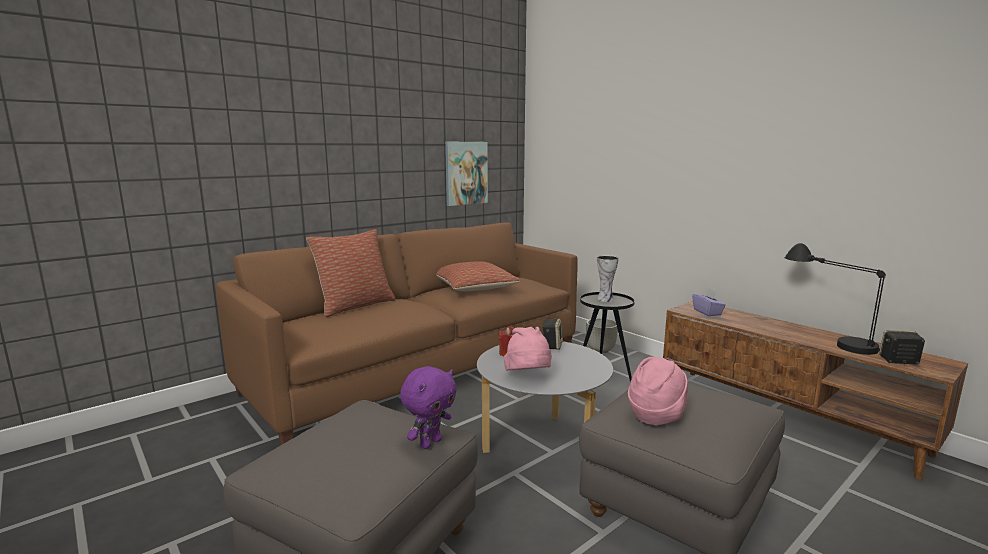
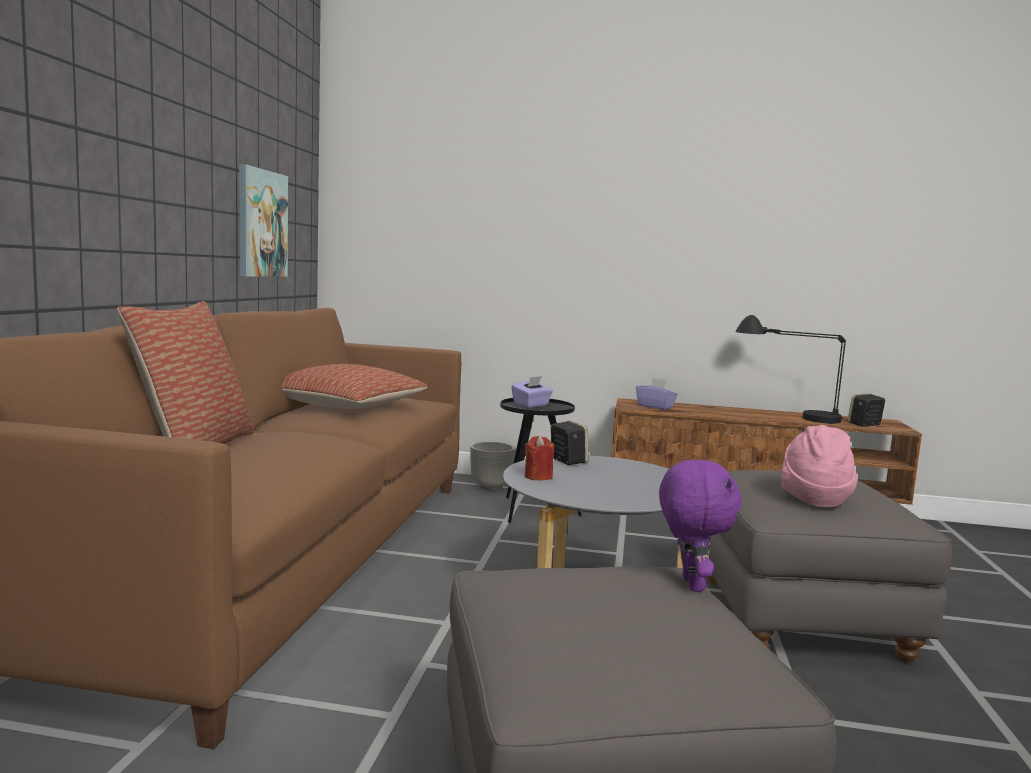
camera: 40 degrees left, 5 degrees down
pink hat [504,327,552,371] -> none
vase [597,255,619,302] -> purple tissue box [511,376,553,408]

